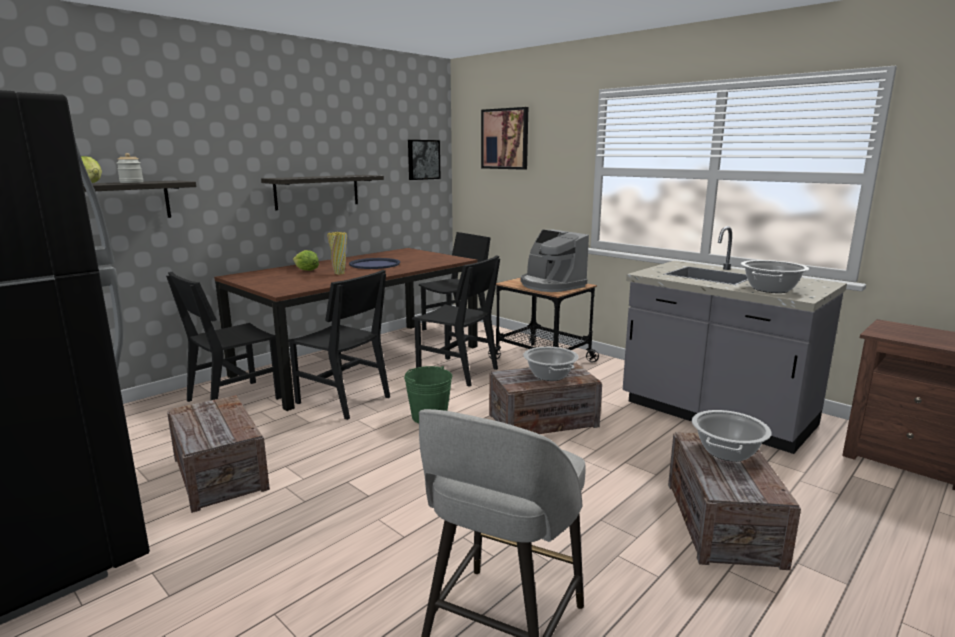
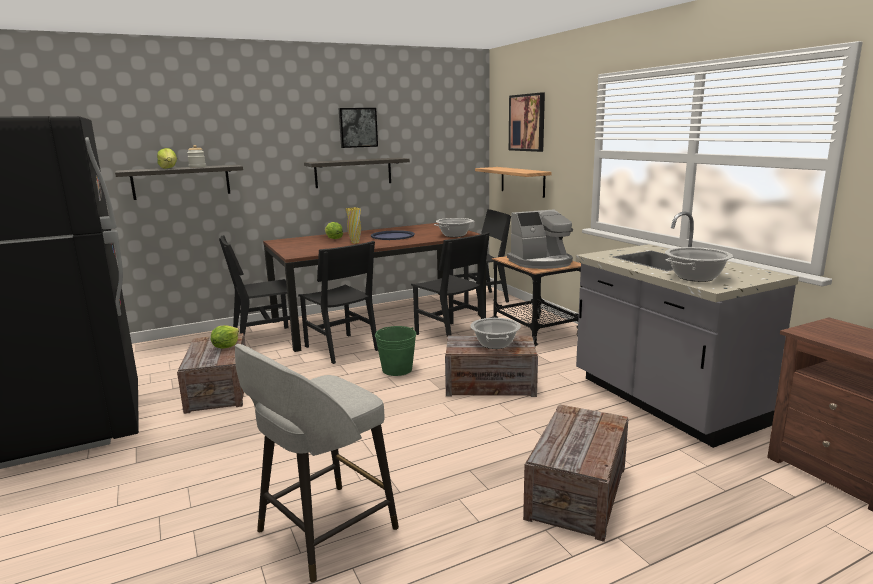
camera: 20 degrees right, 0 degrees up
picture [408,140,441,180] -> picture moved to [338,108,378,148]
coffee machine [521,229,589,292] -> coffee machine turned 90 degrees counterclockwise [507,209,573,269]
cooking pot [692,410,772,462] -> cooking pot moved to [434,218,475,237]
none -> lettuce [211,325,239,349]
none -> shelf [475,167,552,198]

